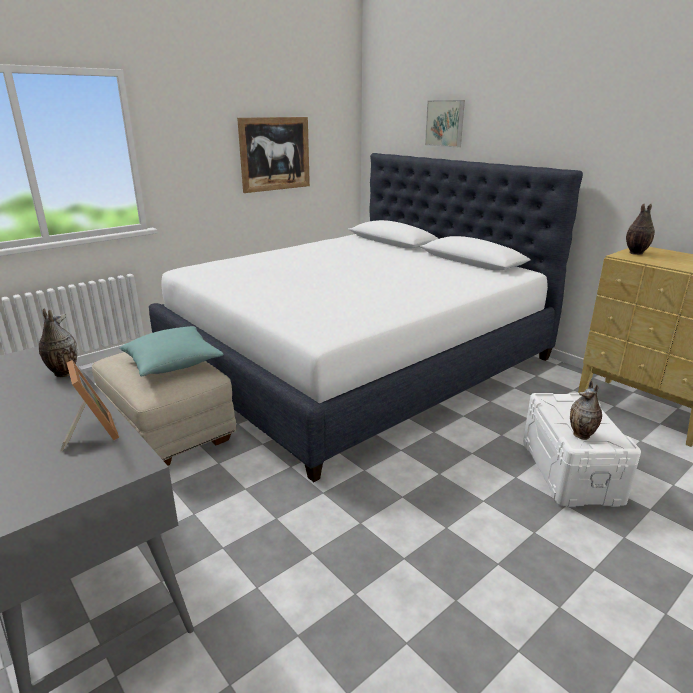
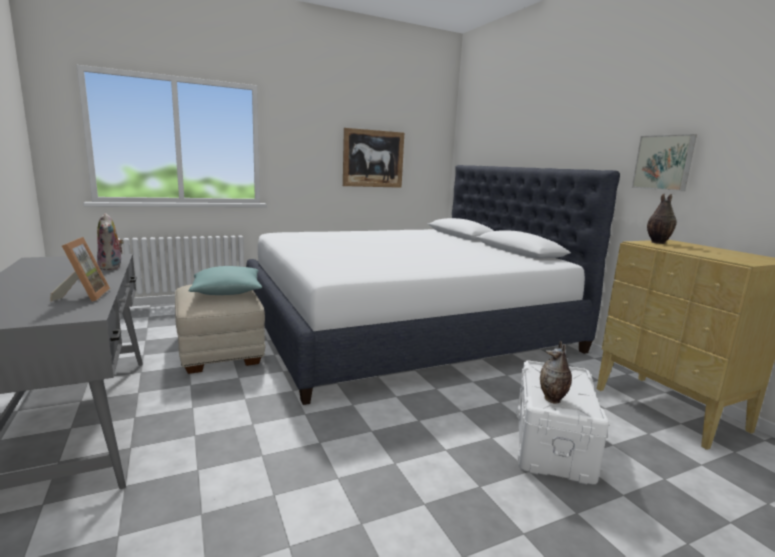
camera: 15 degrees right, 10 degrees down
vase [39,309,78,377] -> plush toy [97,213,124,270]
picture [425,100,465,147] -> picture moved to [632,134,697,191]

